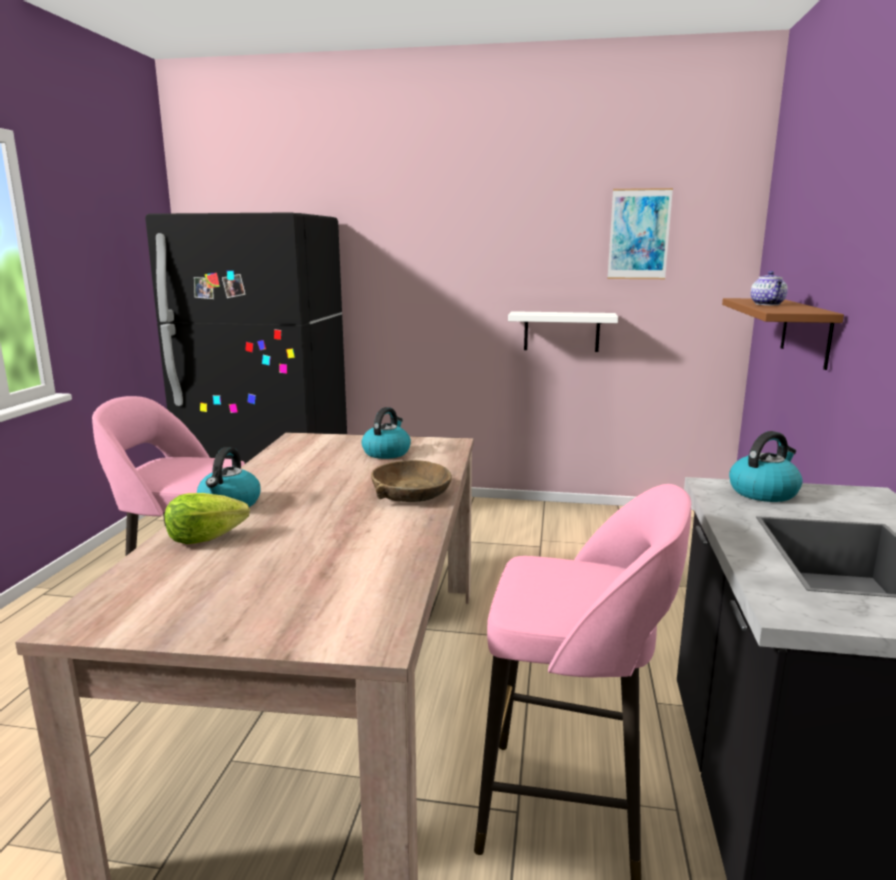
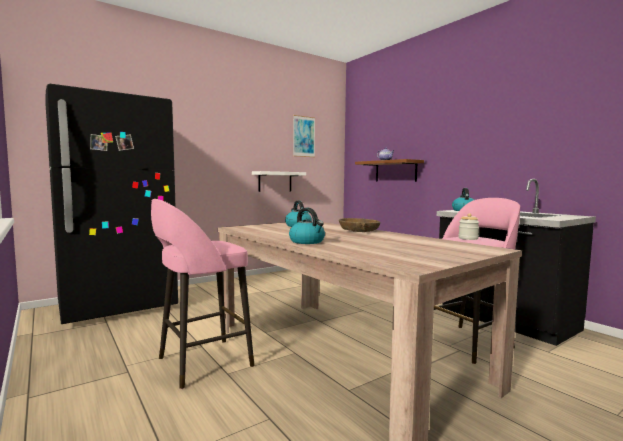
camera: 45 degrees left, 10 degrees down
lettuce [164,493,250,544] -> none
none -> jar [459,213,480,240]

